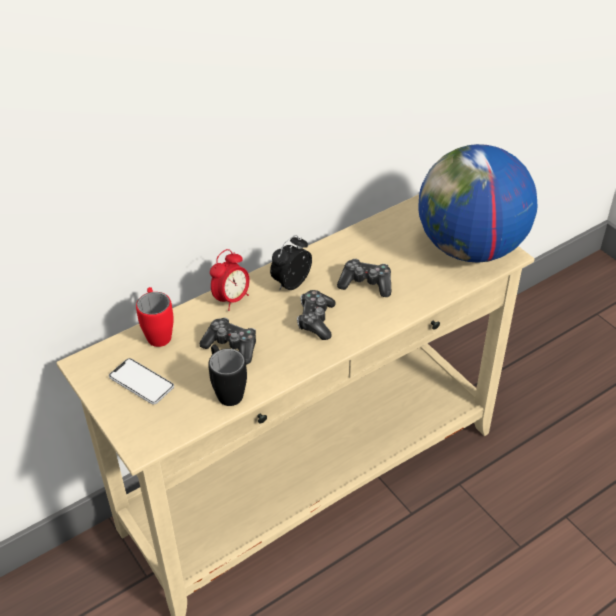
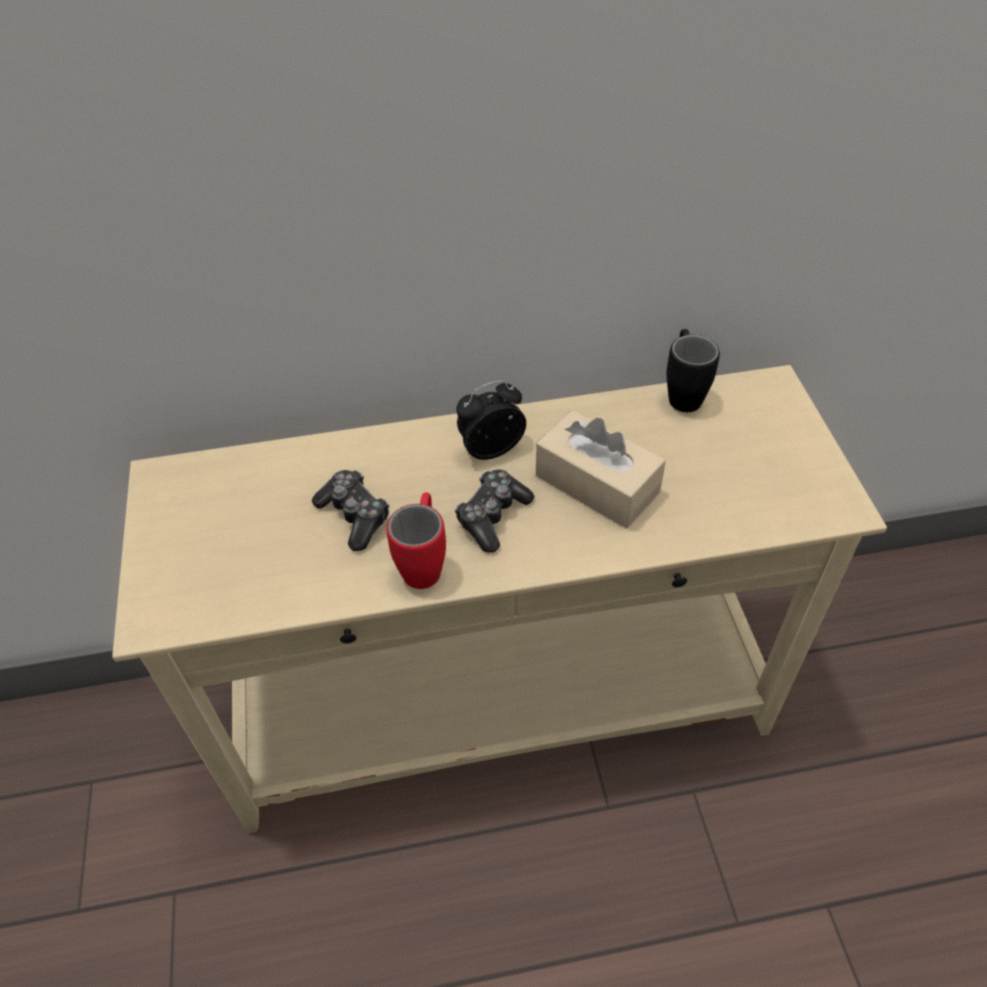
camera: 25 degrees right, 5 degrees up
phone [109,358,174,404] -> none
red mug [136,287,174,347] -> red mug moved to [387,492,446,589]
black mug [208,345,247,406] -> black mug moved to [667,329,720,412]
alarm clock [210,249,250,311] -> none
game controller [337,259,391,297] -> beige tissue box [536,410,666,528]
globe [418,144,538,263] -> none

